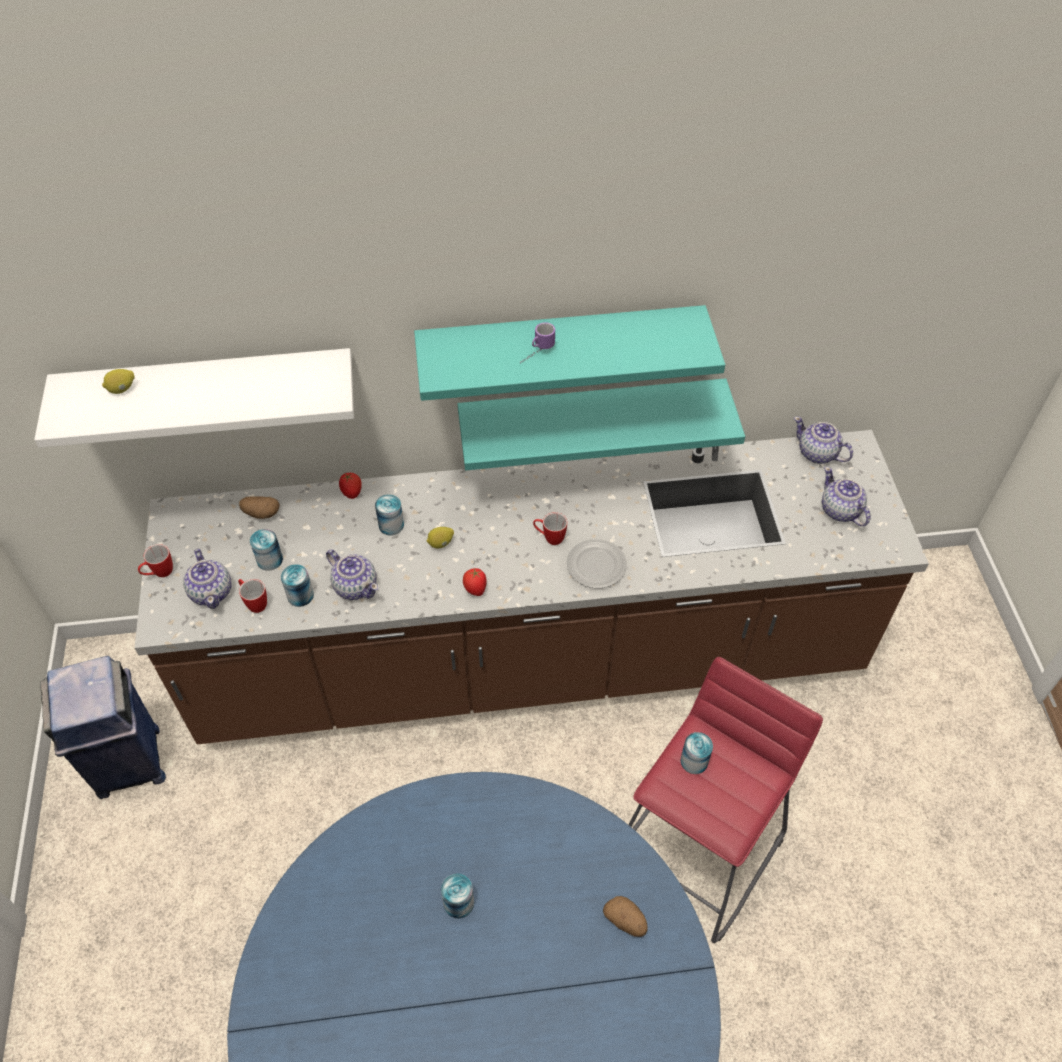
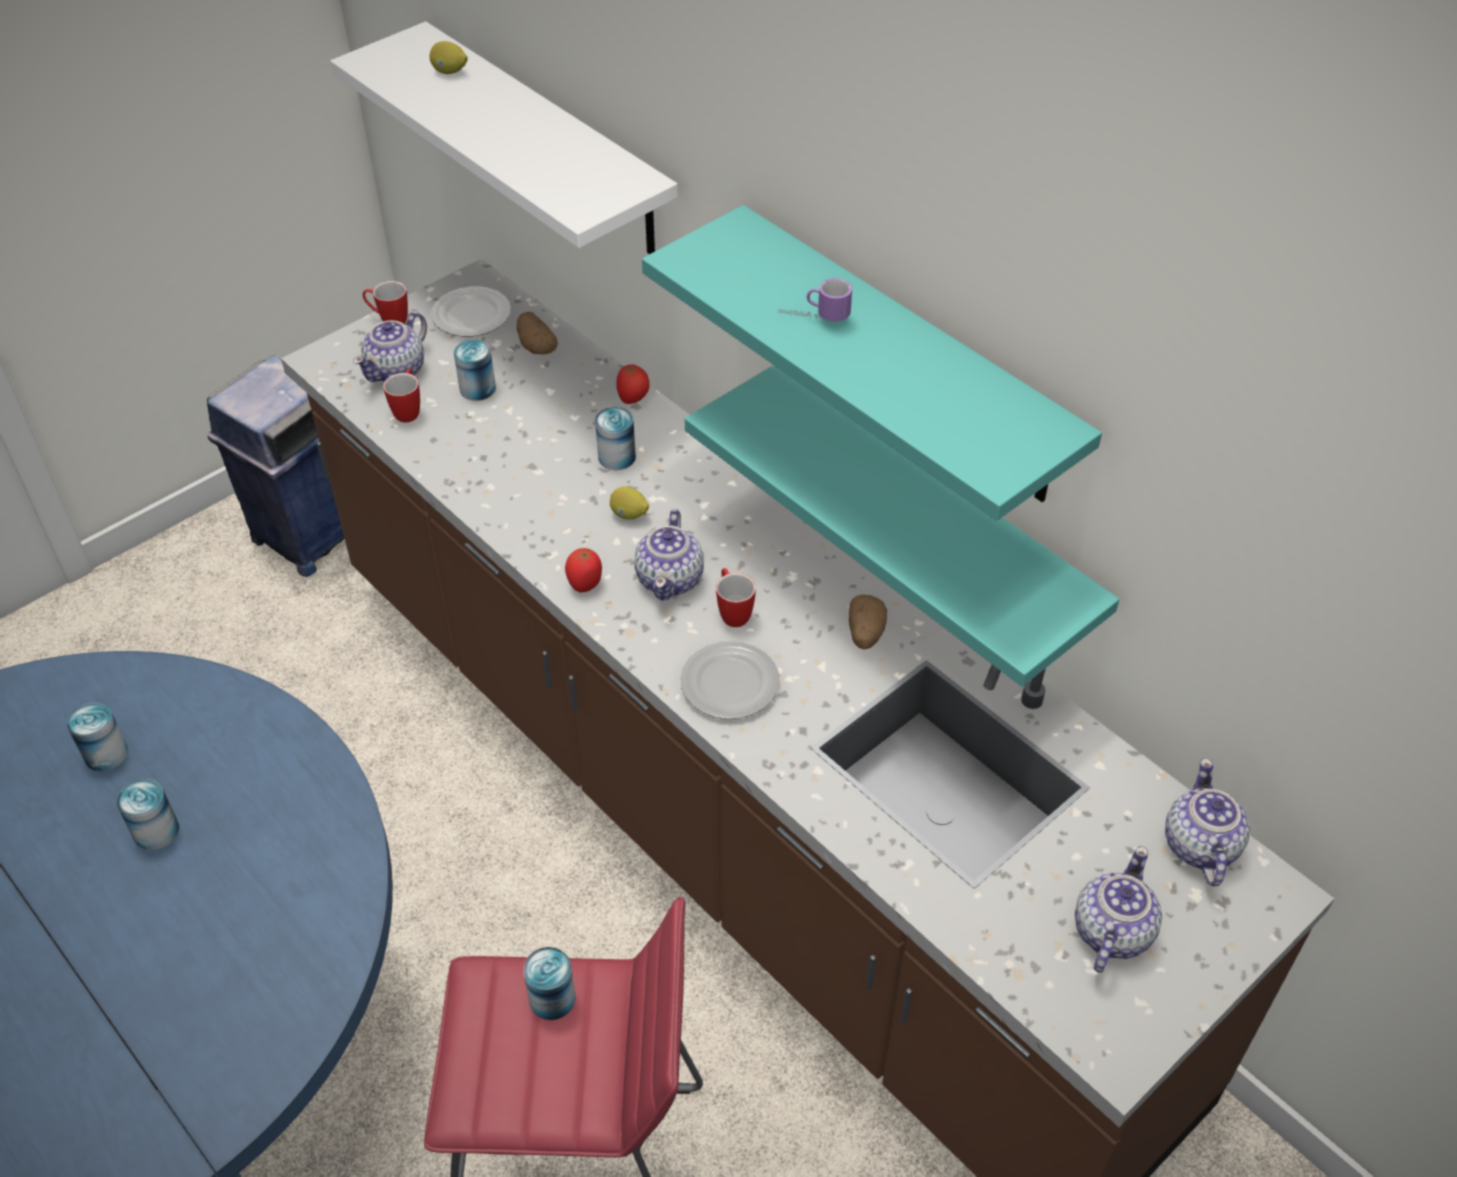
camera: 55 degrees right, 5 degrees down
can [281,564,314,607] -> can moved to [67,702,128,771]
teapot [326,550,378,600] -> teapot moved to [634,509,704,601]
potato [603,896,648,937] -> potato moved to [849,595,887,649]
none -> plate [431,287,511,337]

